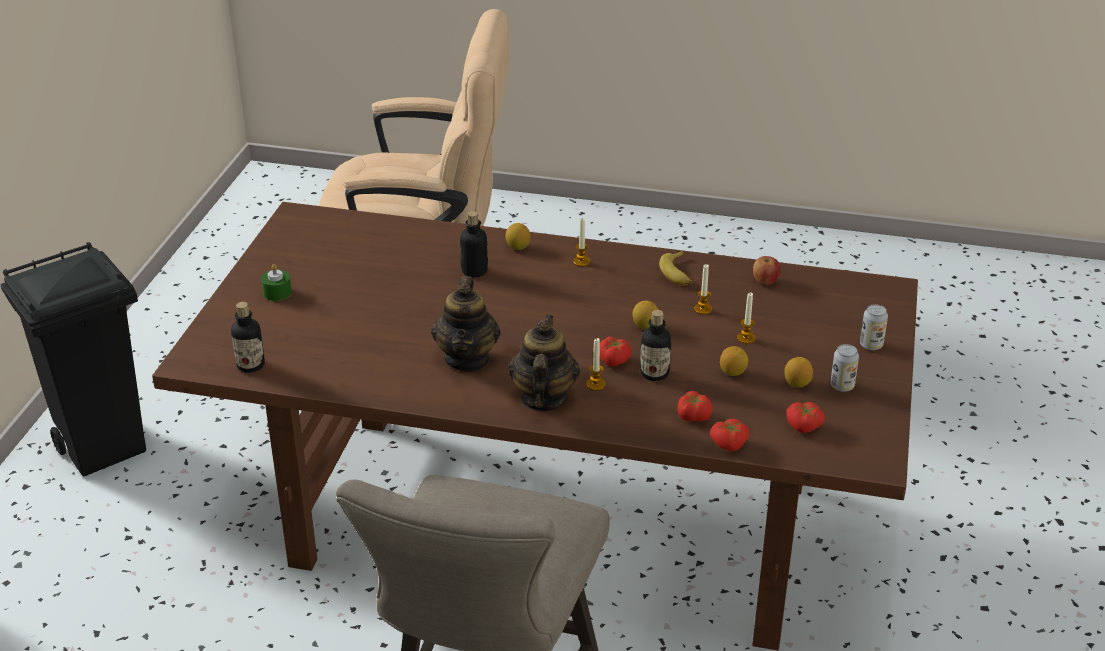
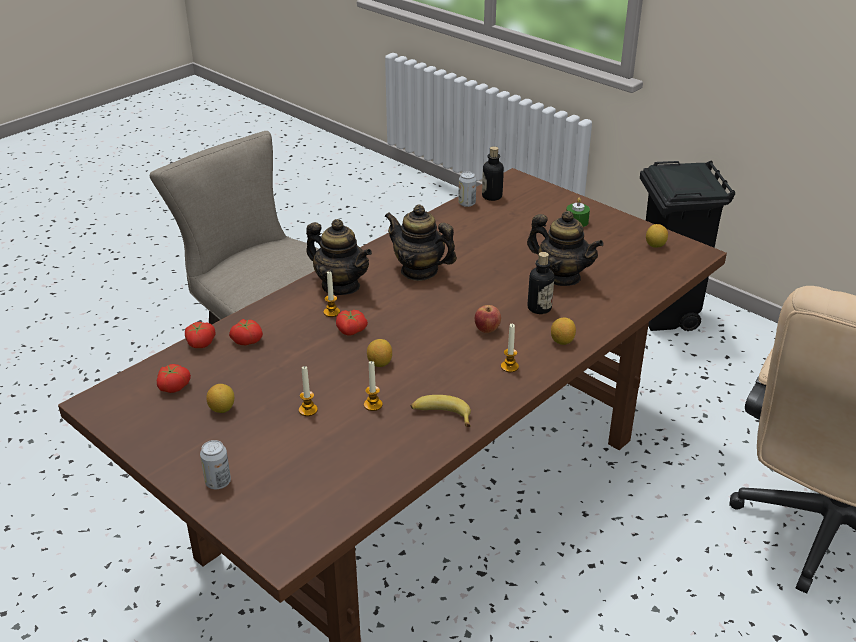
camera: 120 degrees right, 0 degrees up
bottle [640,310,671,381] -> none
lemon [720,346,748,376] -> lemon moved to [646,224,668,248]
apple [753,256,781,285] -> apple moved to [475,305,501,333]
can [830,344,859,392] -> can moved to [458,172,477,207]
none -> teapot [527,211,604,286]

